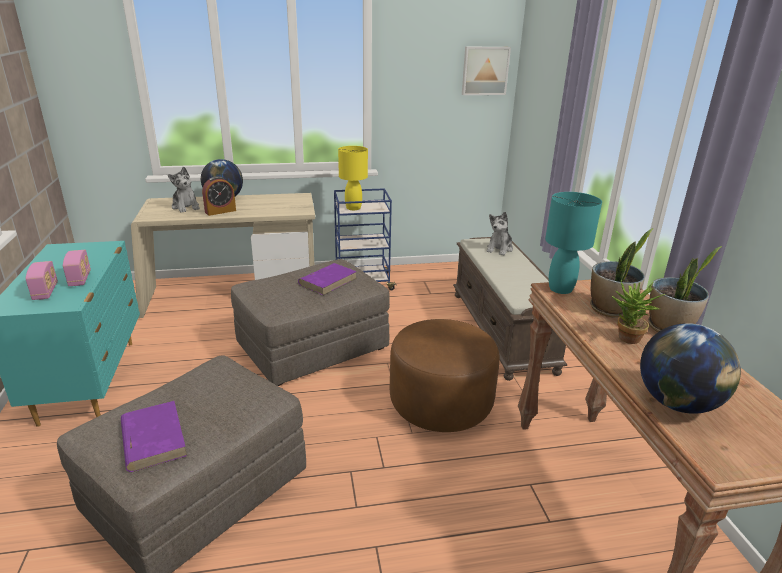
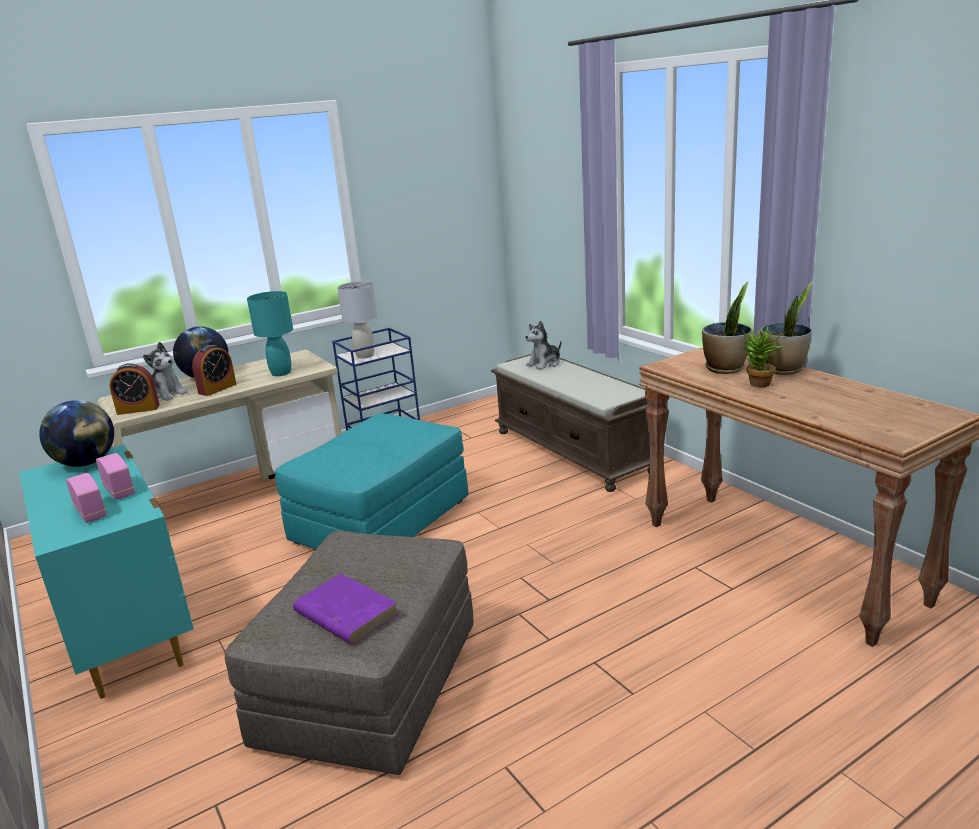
camera: 20 degrees left, 5 degrees down
grey ottoman [231,259,390,386] -> turquoise ottoman [275,413,468,549]
purple book [298,263,357,295] -> none
yellow table lamp [338,146,368,210] -> grey table lamp [337,281,377,359]
brown ottoman [390,319,500,432] -> none
picture [462,46,511,95] -> none
plush toy [486,212,513,256] -> plush toy turned 45 degrees clockwise [525,321,561,370]
turquoise table lamp [545,192,602,294] -> turquoise table lamp moved to [247,291,293,376]
globe [640,323,741,414] -> globe moved to [39,400,114,467]
none -> alarm clock [110,363,160,415]

